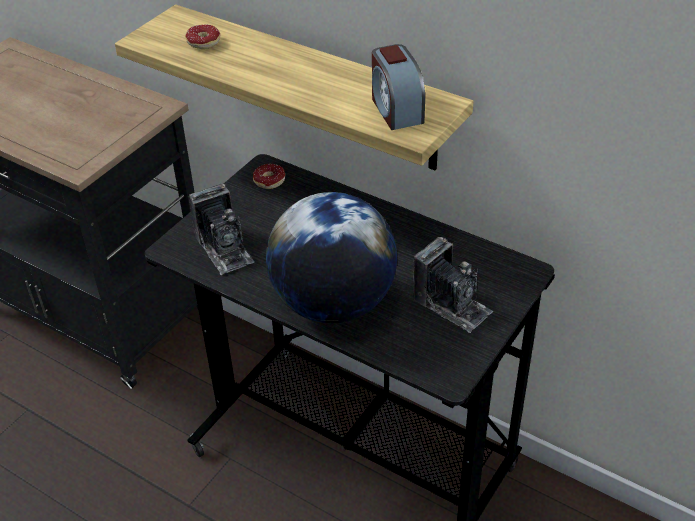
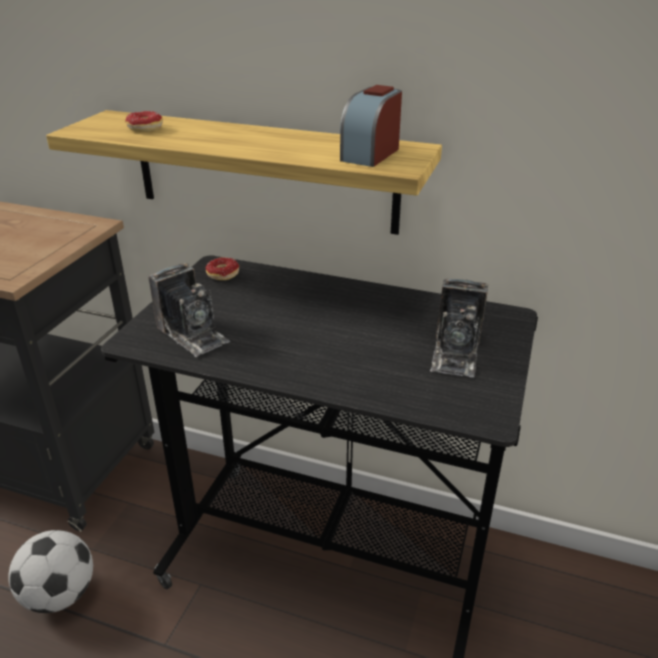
camera: 15 degrees left, 10 degrees down
globe [266,192,397,323] -> none
alarm clock [372,44,425,130] -> alarm clock turned 60 degrees clockwise [340,85,402,167]
camera [413,237,493,333] -> camera turned 75 degrees clockwise [430,279,489,377]
none -> football [8,530,93,613]

